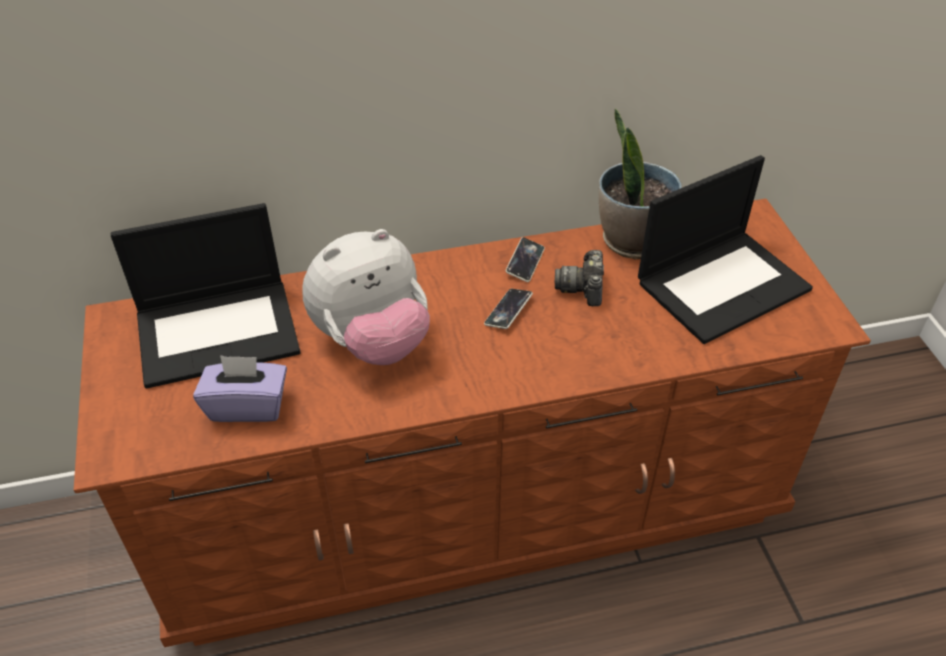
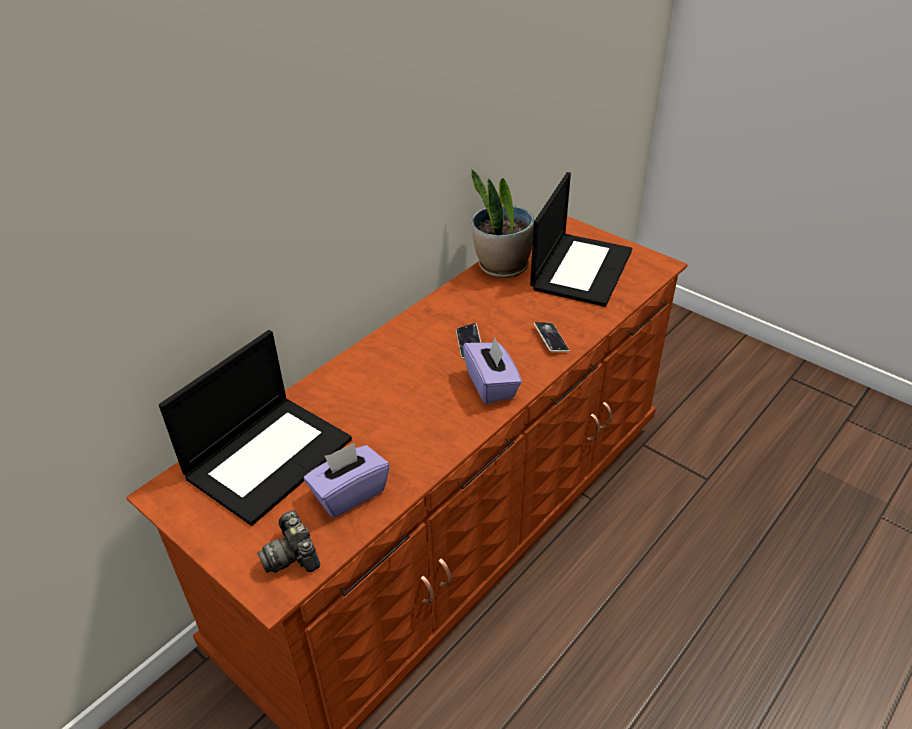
camera: 35 degrees left, 5 degrees down
plush toy [302,229,430,365] -> none
phone [506,237,545,282] -> phone moved to [534,322,569,352]
camera [555,250,604,306] -> camera moved to [257,510,320,573]
none -> purple tissue box [463,337,522,404]

